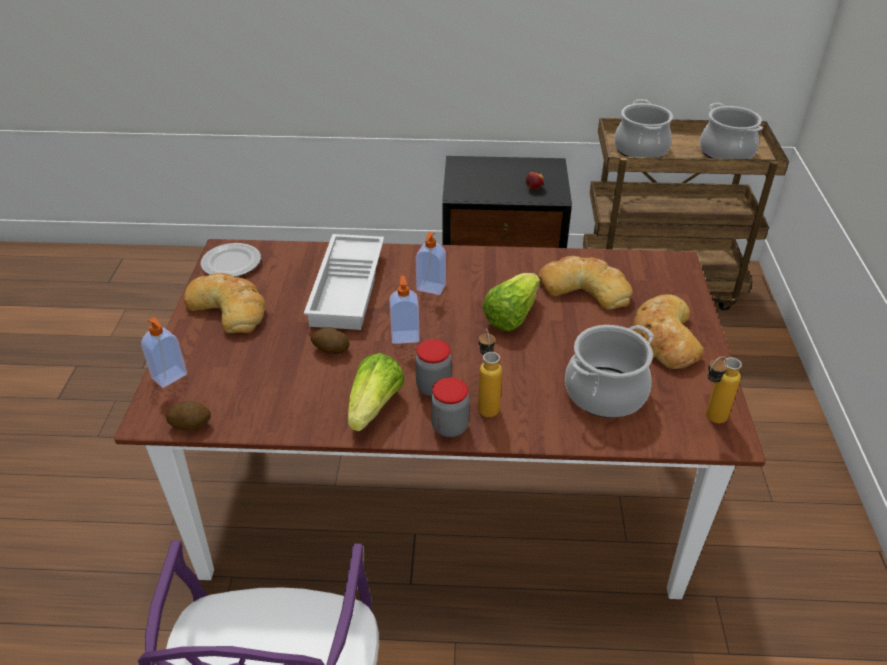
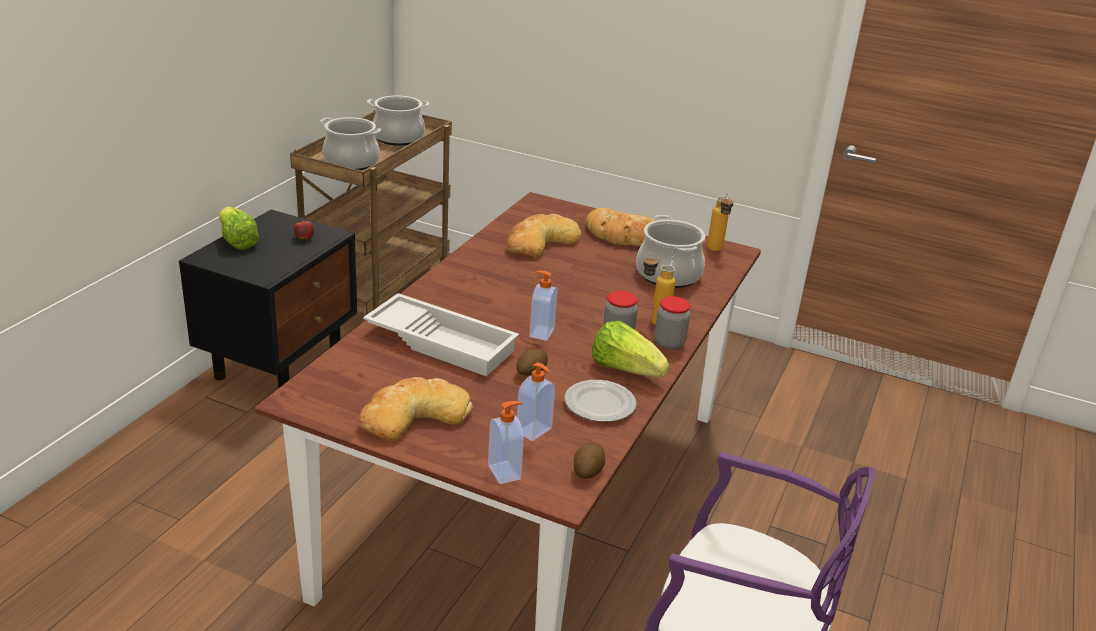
camera: 70 degrees left, 10 degrees down
plate [201,243,261,277] -> plate moved to [564,380,636,422]
soap dispenser [416,232,446,295] -> soap dispenser moved to [517,362,555,441]
lettuce [482,273,540,331] -> lettuce moved to [219,207,259,250]

